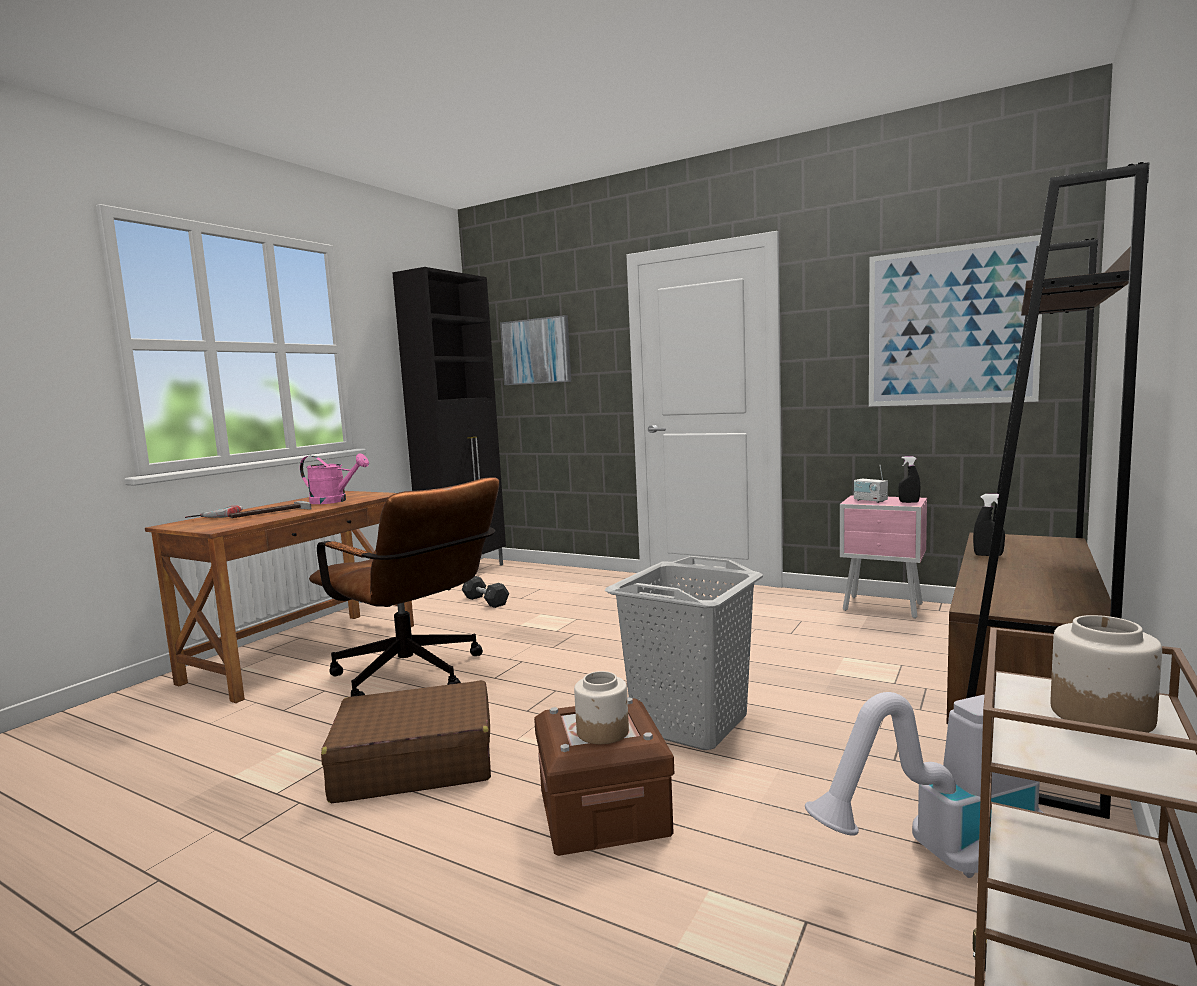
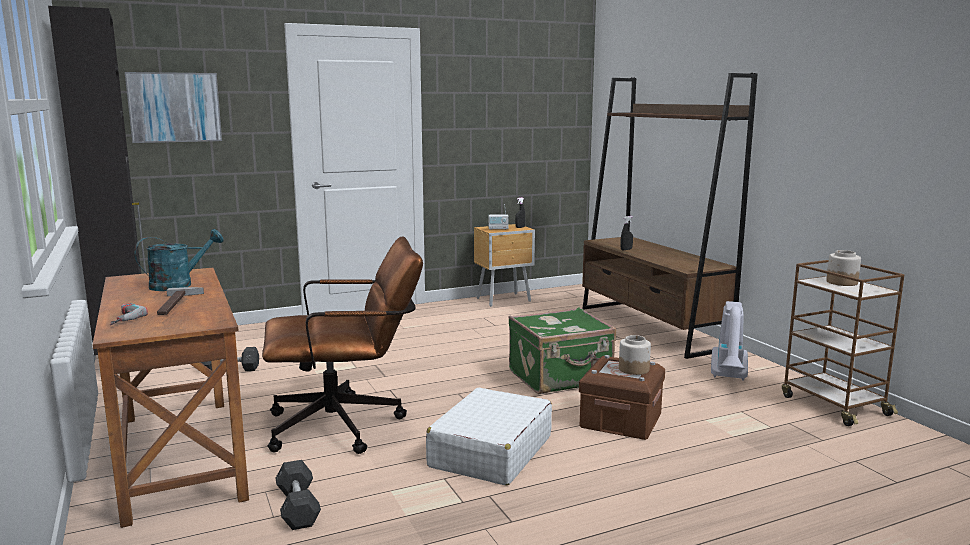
camera: 55 degrees left, 5 degrees up
pink watering can [300,453,369,504] -> turquoise watering can [134,229,224,291]
brown suitcase [321,680,491,803] -> white suitcase [426,388,552,486]
grey laundry basket [605,556,763,750] -> green suitcase [508,307,616,394]
pink nightstand [840,495,927,619] -> brown nightstand [474,224,535,307]
picture [869,235,1042,406] -> none
none -> grey dumbbell [275,460,321,530]

